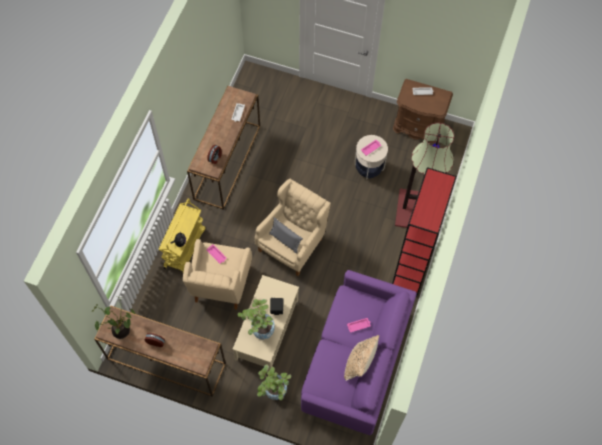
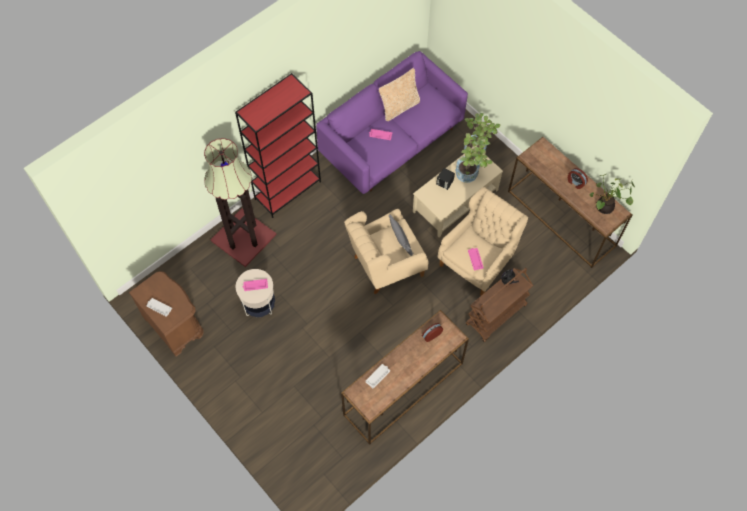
camera: 150 degrees left, 0 degrees up
yellow cart [159,199,205,272] -> brown cart [466,268,533,342]

